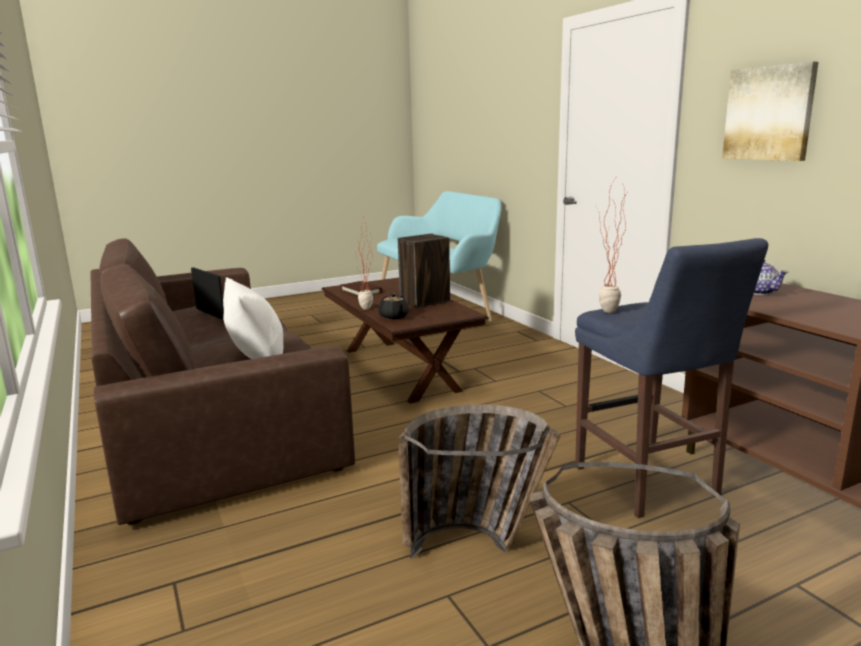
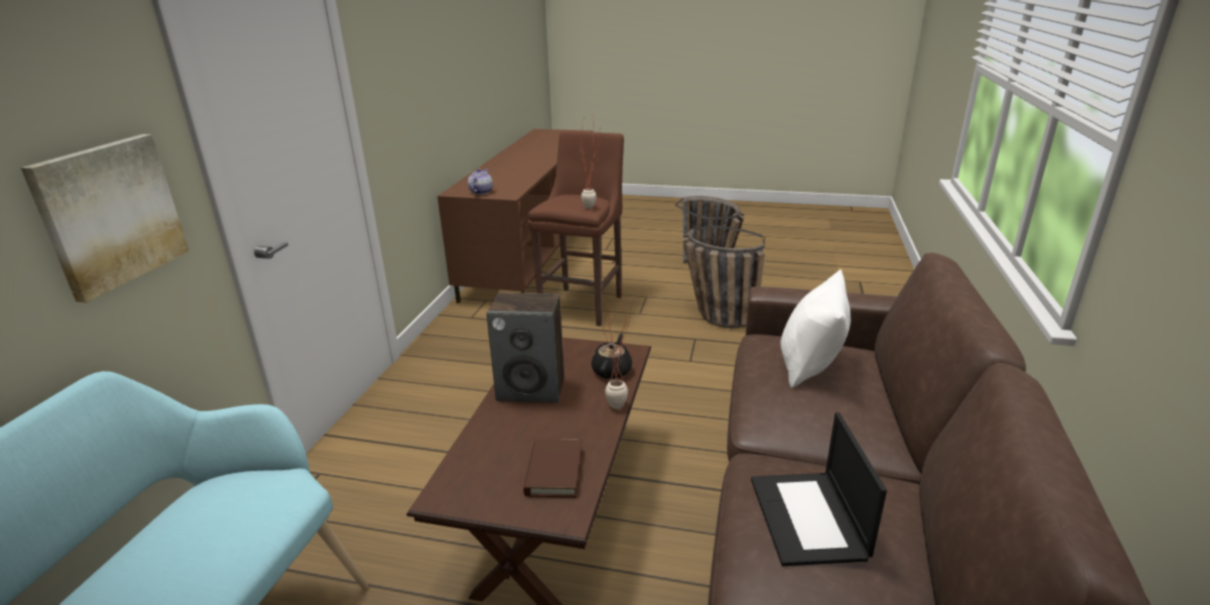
camera: 140 degrees left, 10 degrees up
blue stool [575,238,768,518] -> brown stool [528,130,624,326]
picture [722,62,818,161] -> picture moved to [21,134,189,303]

